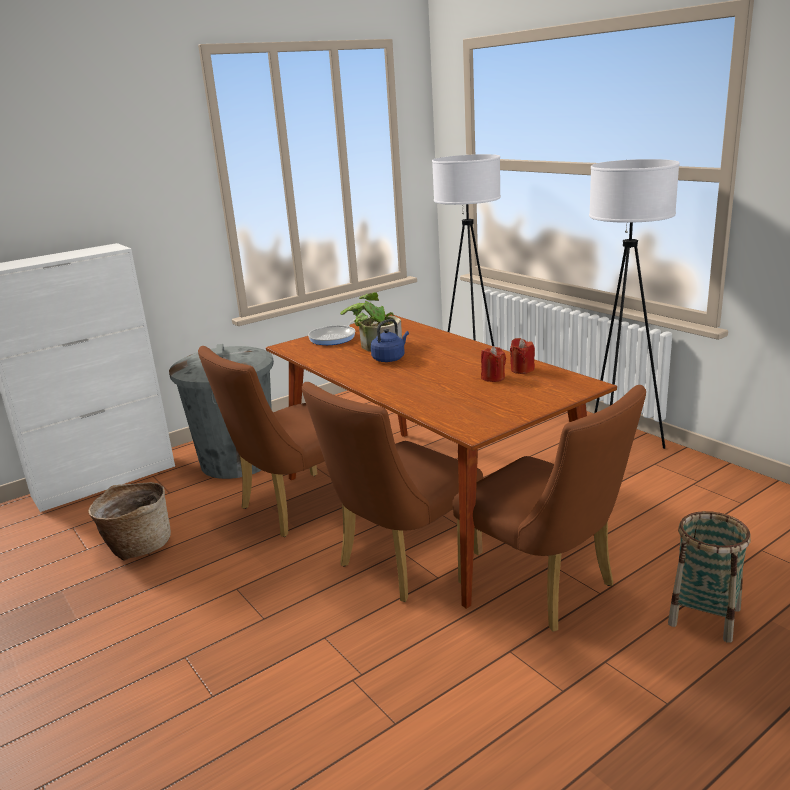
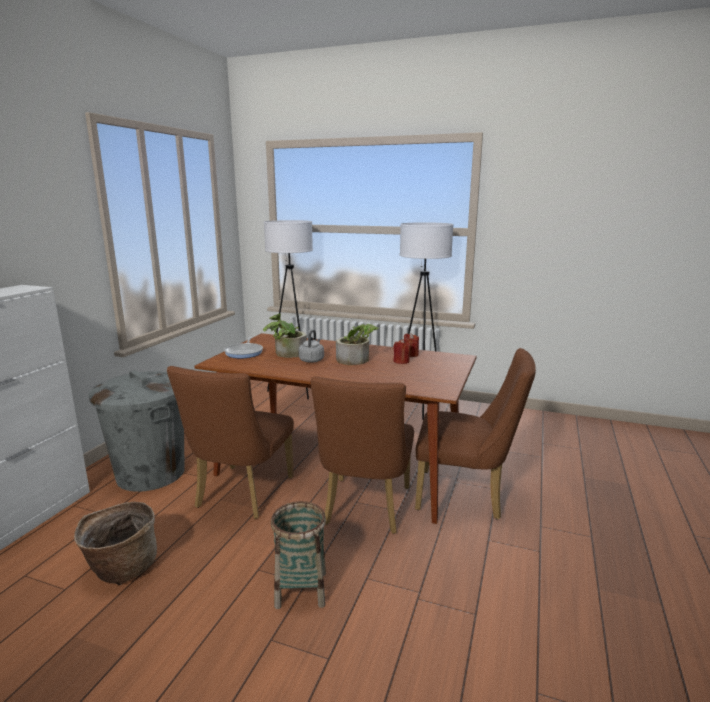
camera: 35 degrees left, 5 degrees down
blue kettle [371,319,409,362] -> grey kettle [298,330,324,363]
basket [668,511,751,643] -> basket moved to [271,501,326,609]
none -> potted plant [336,324,379,365]

